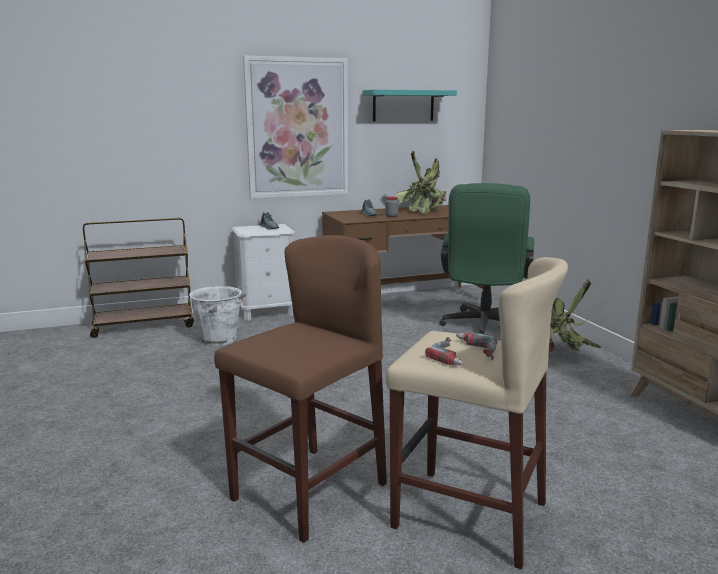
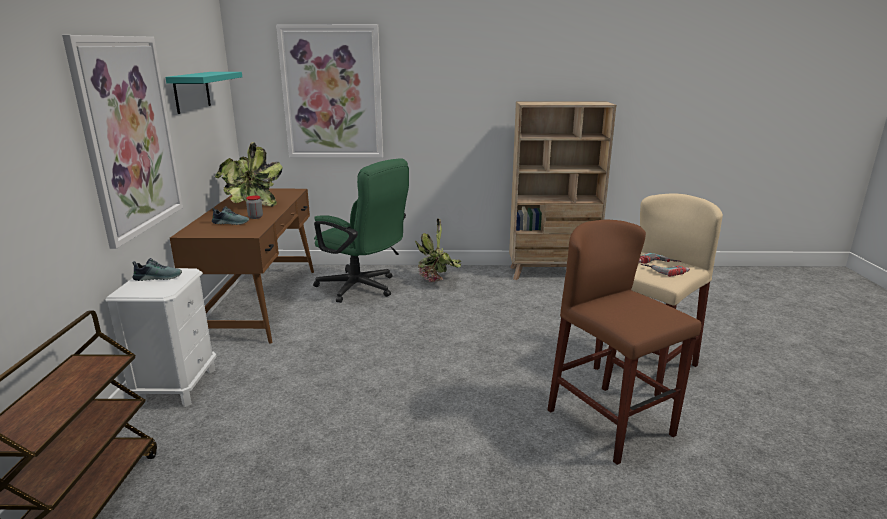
camera: 70 degrees left, 5 degrees up
white bucket [189,286,246,346] -> none
none -> picture [276,24,383,158]

